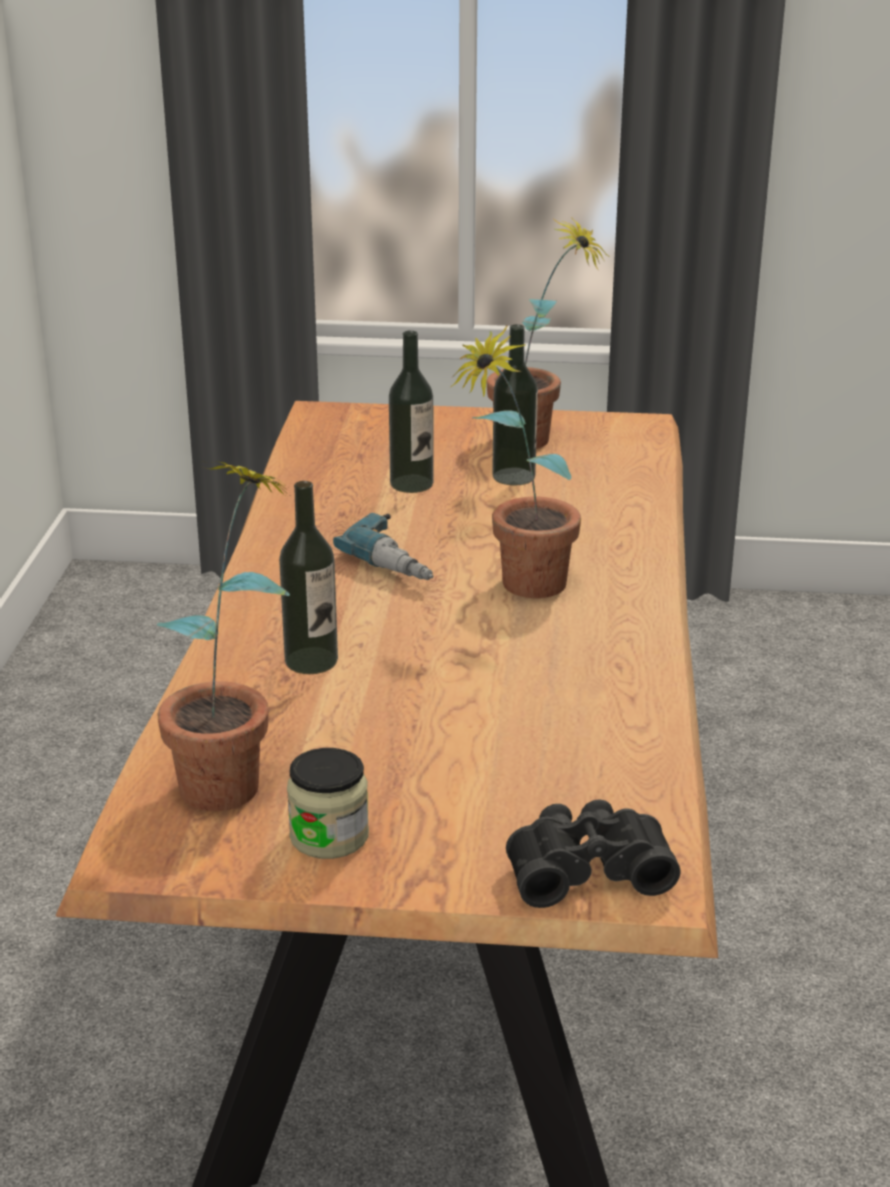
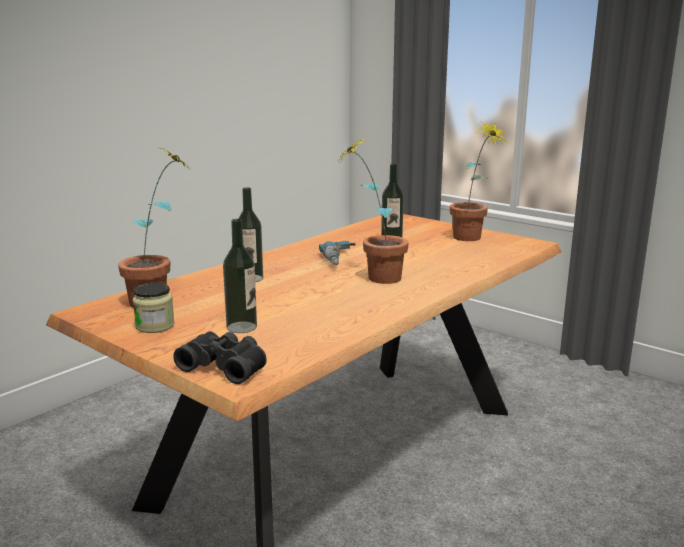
camera: 35 degrees right, 10 degrees down
bottle [492,324,538,486] -> bottle moved to [223,219,257,333]

